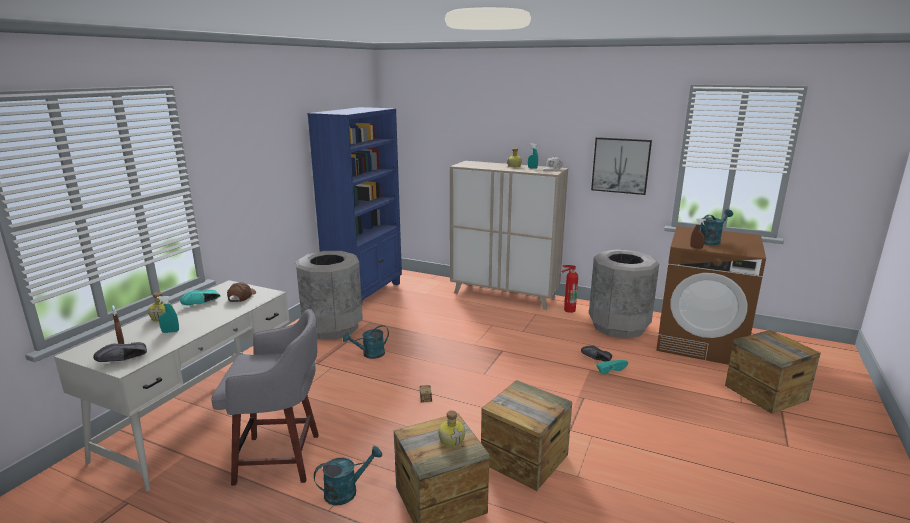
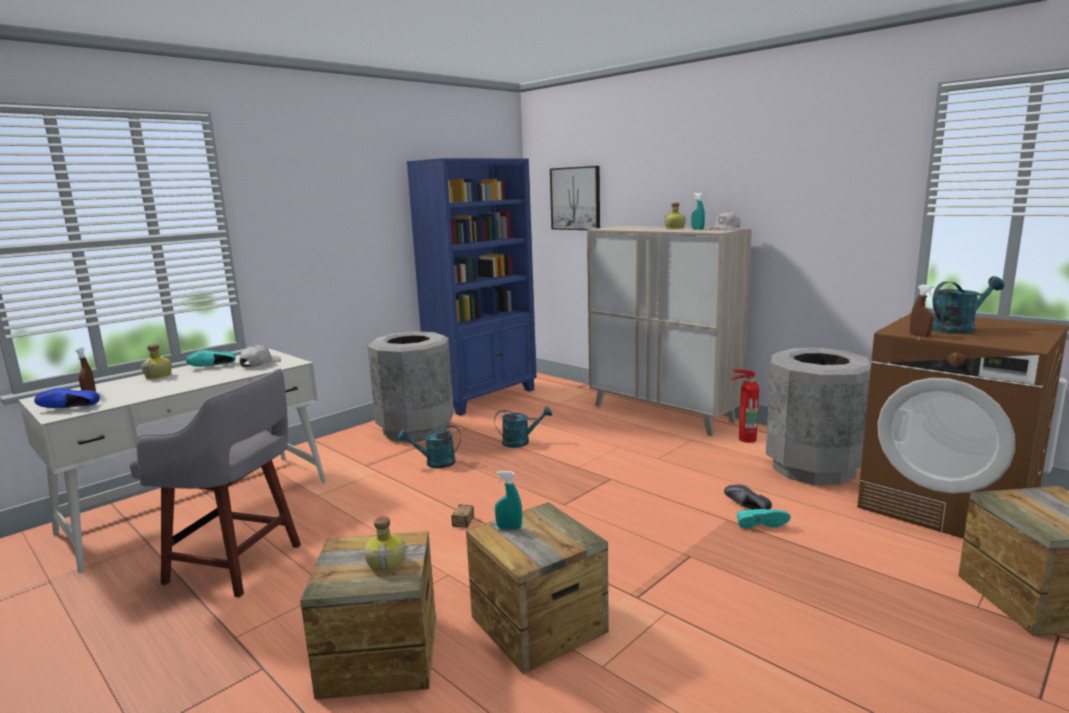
camera: 20 degrees right, 5 degrees down
black shoe [93,342,147,362] -> blue shoe [34,388,100,408]
turquoise spray bottle [157,296,179,333] -> turquoise spray bottle moved to [495,471,522,529]
brown cap [227,282,256,302] -> white cap [239,345,281,367]
turquoise watering can [314,446,382,506] -> turquoise watering can moved to [494,406,552,448]
picture [591,137,652,195] -> picture moved to [550,166,600,230]

